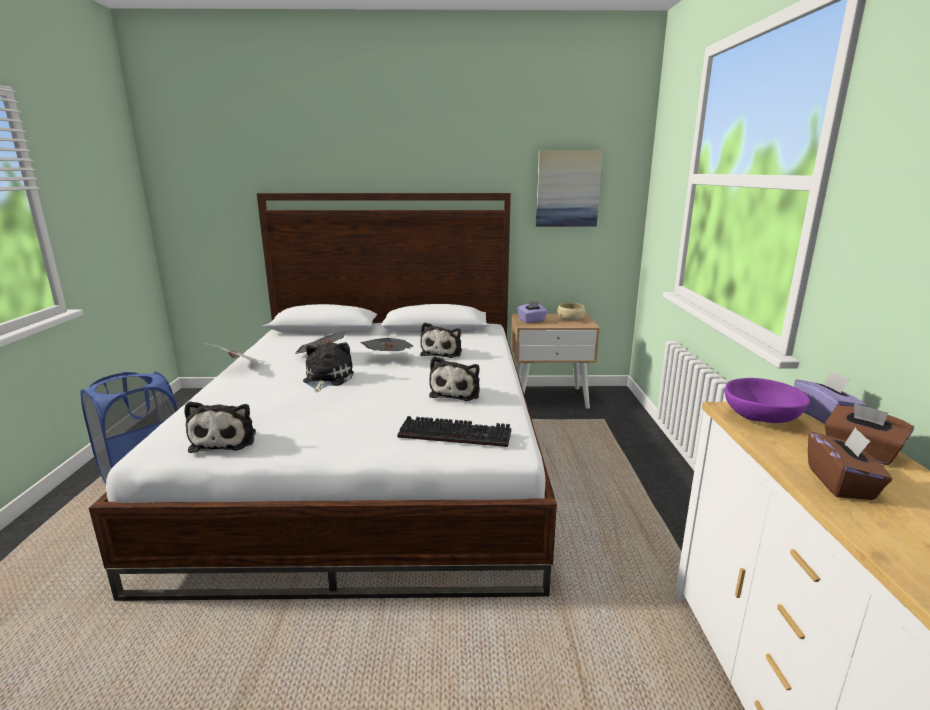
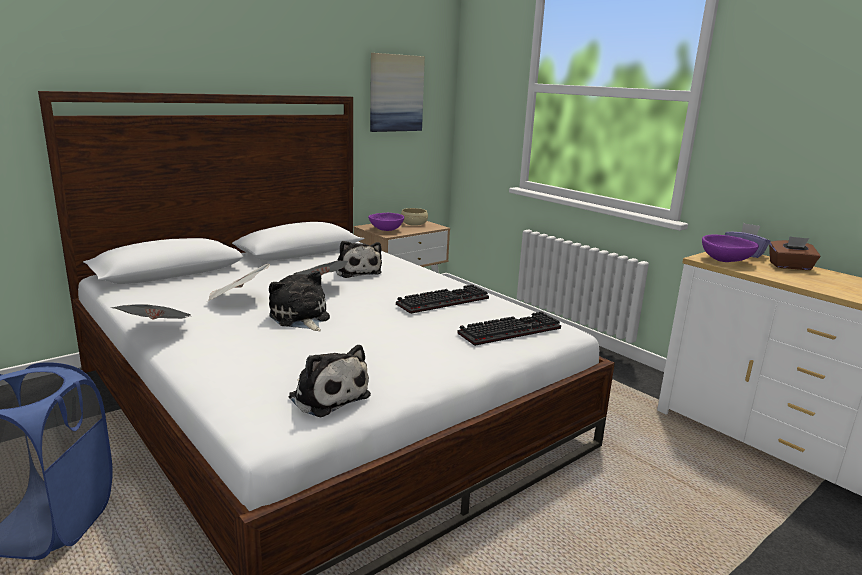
camera: 40 degrees left, 0 degrees up
plush toy [429,356,480,401] -> keyboard [396,284,489,314]
purple tissue box [517,301,548,323] -> purple bowl [368,213,404,231]
brown tissue box [808,427,892,500] -> none

